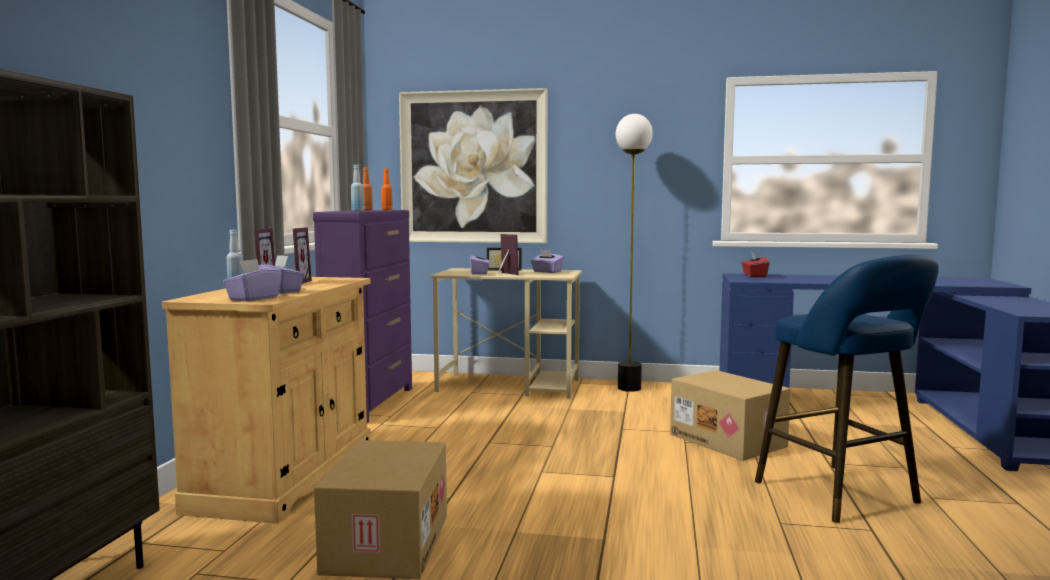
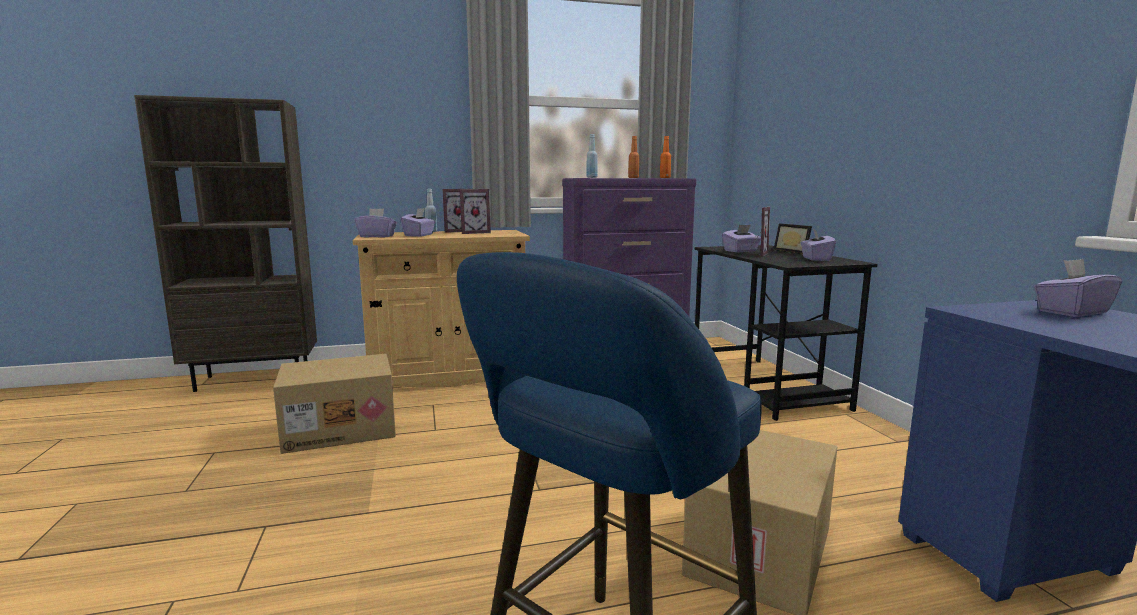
camera: 65 degrees right, 5 degrees up
picture [399,88,548,243] -> none
beige desk [430,268,582,398] -> black desk [695,245,878,421]
floor lamp [616,114,653,392] -> none
red tissue box [741,252,769,277] -> purple tissue box [1034,259,1122,317]

